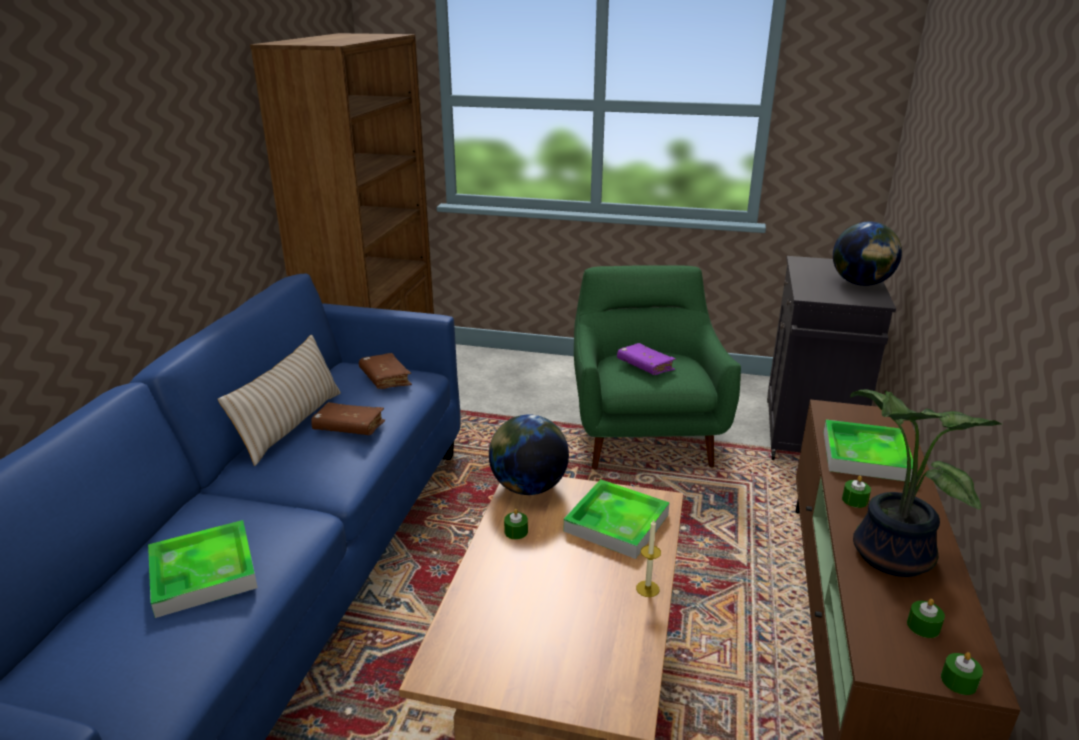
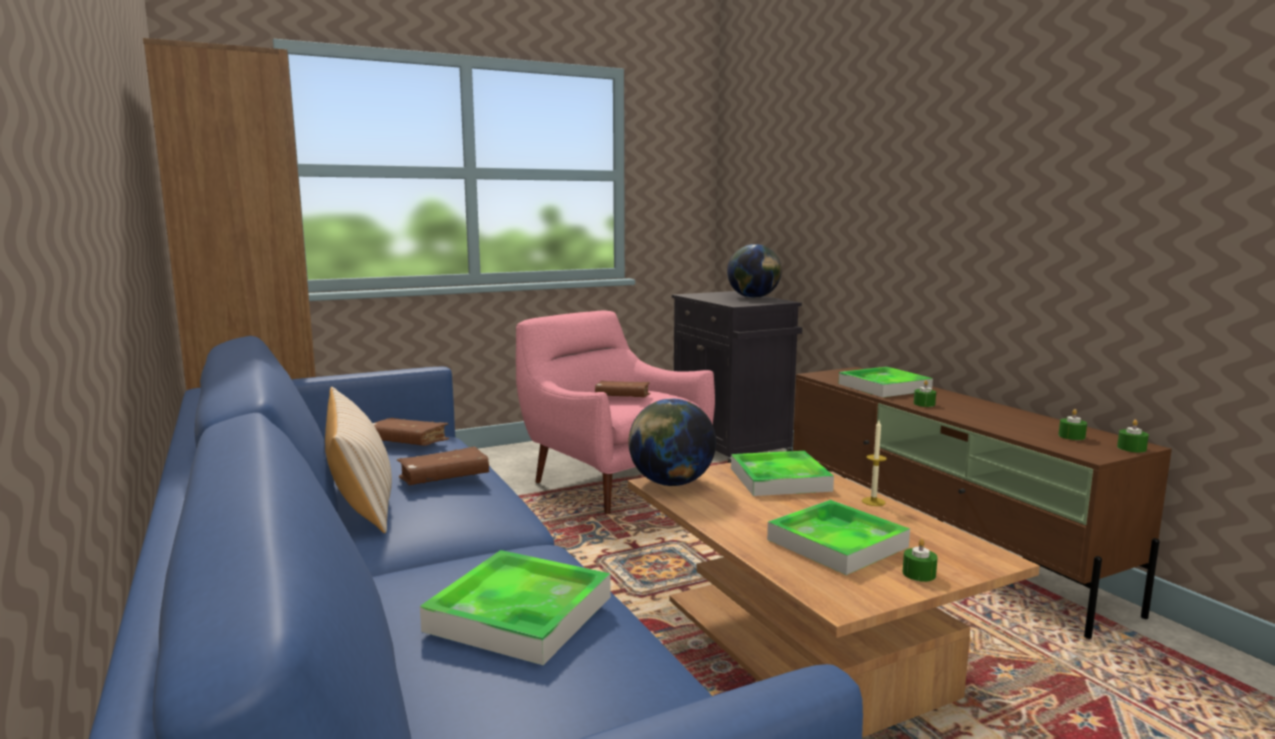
camera: 40 degrees left, 15 degrees down
green candle [504,509,528,539] -> green candle moved to [903,539,938,582]
green armchair [574,265,741,469] -> pink armchair [516,311,715,514]
purple book [617,343,676,375] -> brown book [595,381,650,397]
potted plant [850,390,1003,577] -> none
none -> tray [767,500,910,575]

